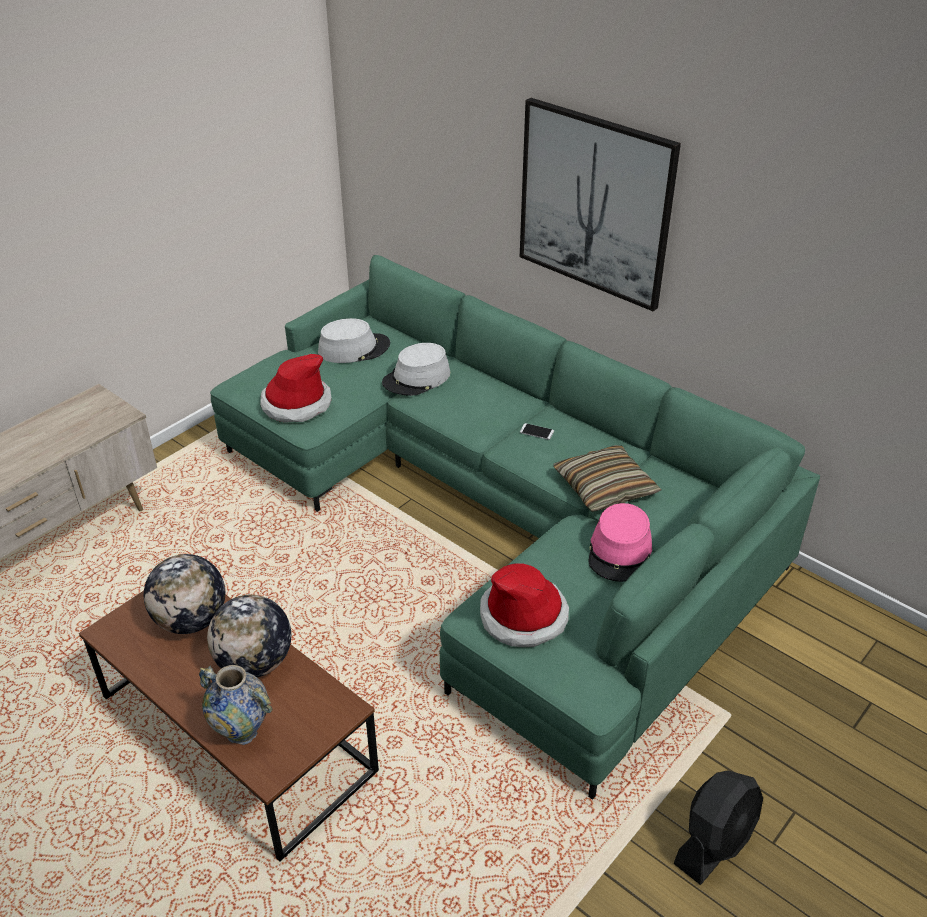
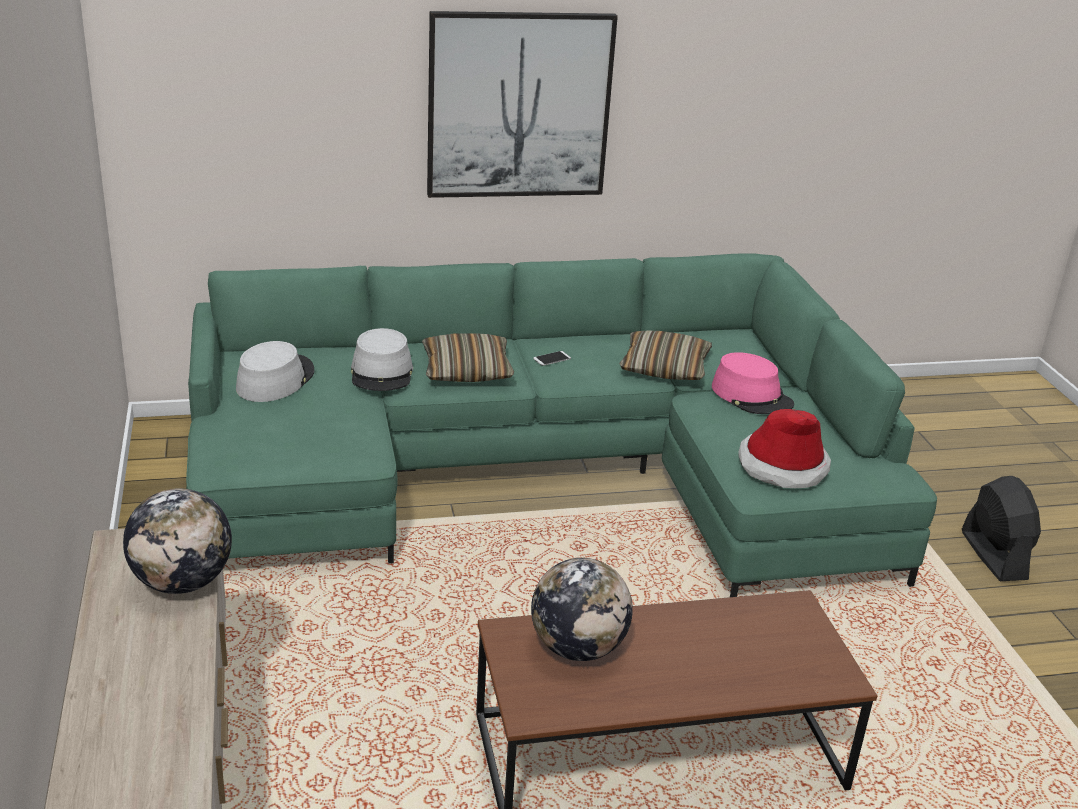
camera: 55 degrees left, 10 degrees down
vase [199,665,272,745] -> none
globe [207,595,291,677] -> globe moved to [123,488,232,594]
hat [260,354,331,423] -> none
none -> pillow [422,333,514,382]

